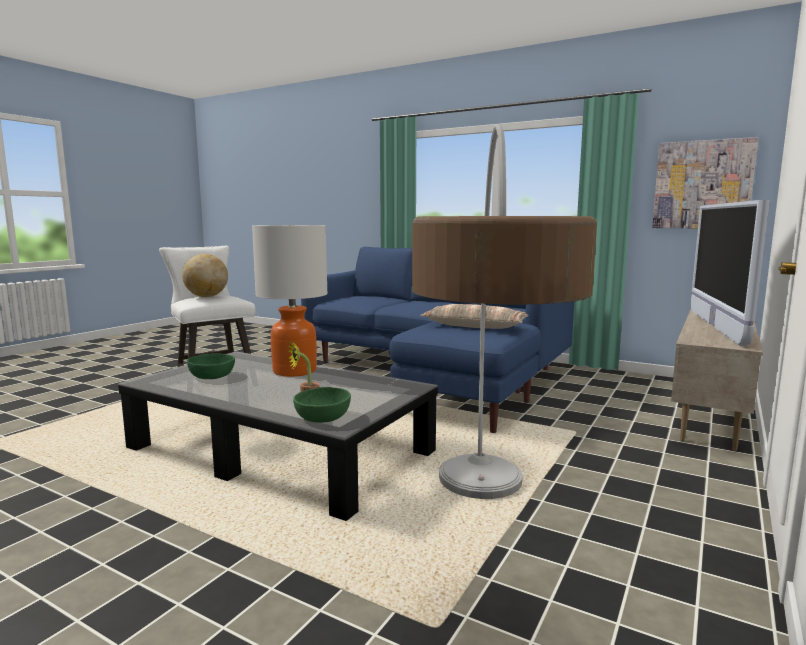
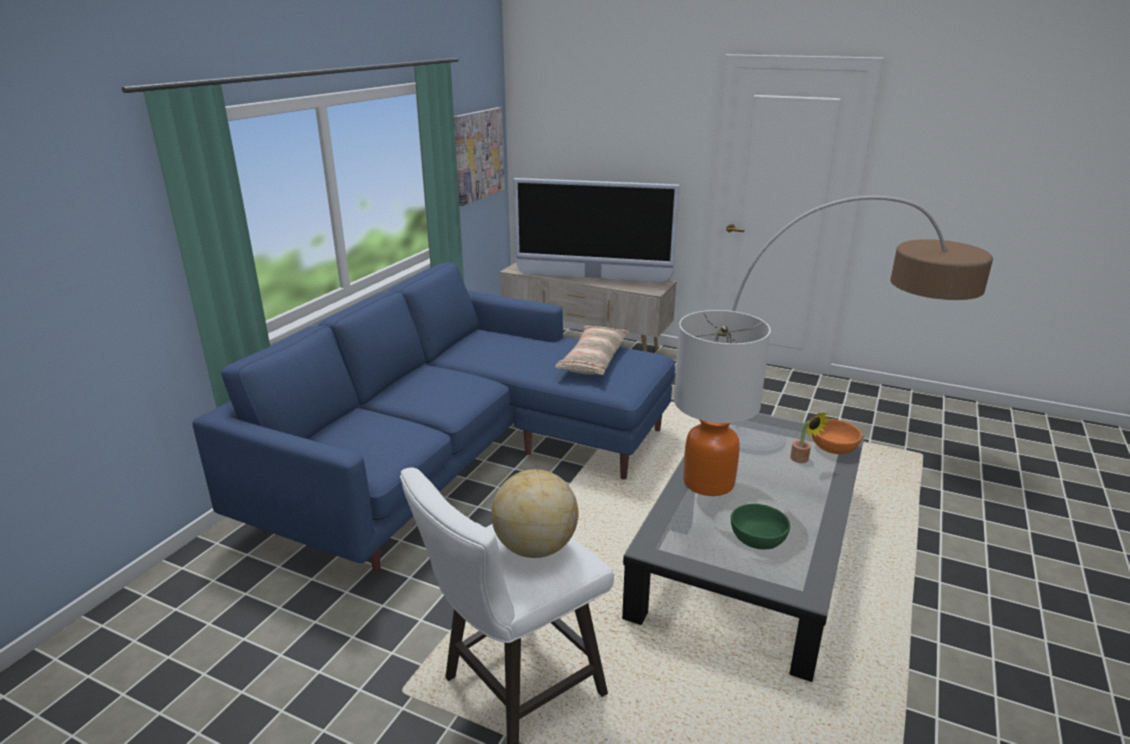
camera: 95 degrees left, 15 degrees up
green bowl [293,387,351,423] -> orange bowl [812,419,862,454]

